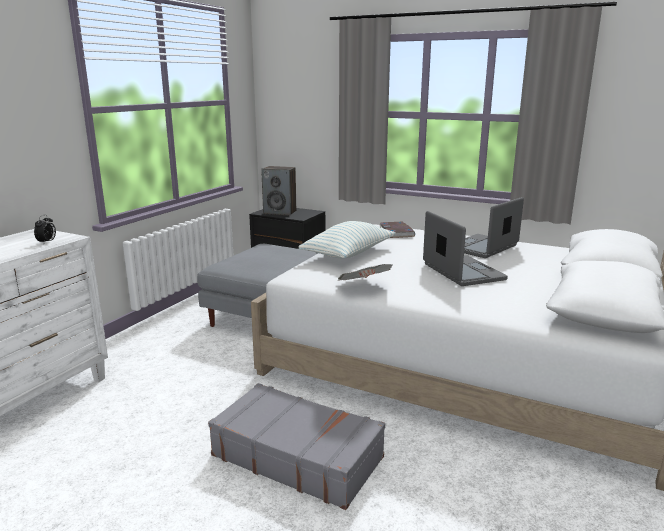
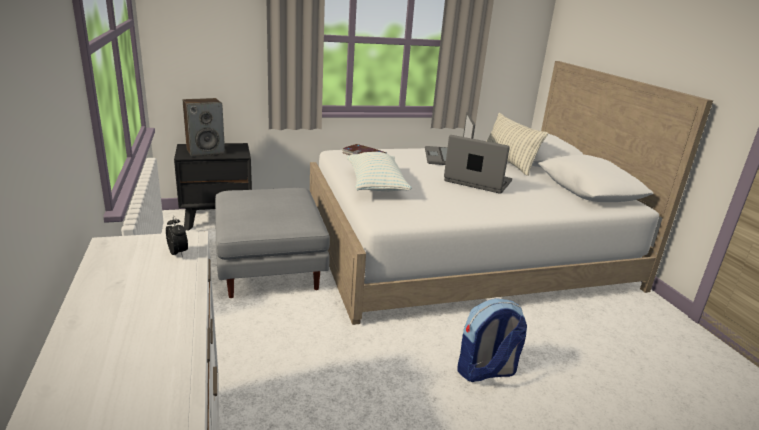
camera: 45 degrees left, 5 degrees up
grey suitcase [208,383,385,510] -> backpack [457,298,527,382]
newspaper [337,264,392,281] -> none
none -> pillow [487,113,548,176]

